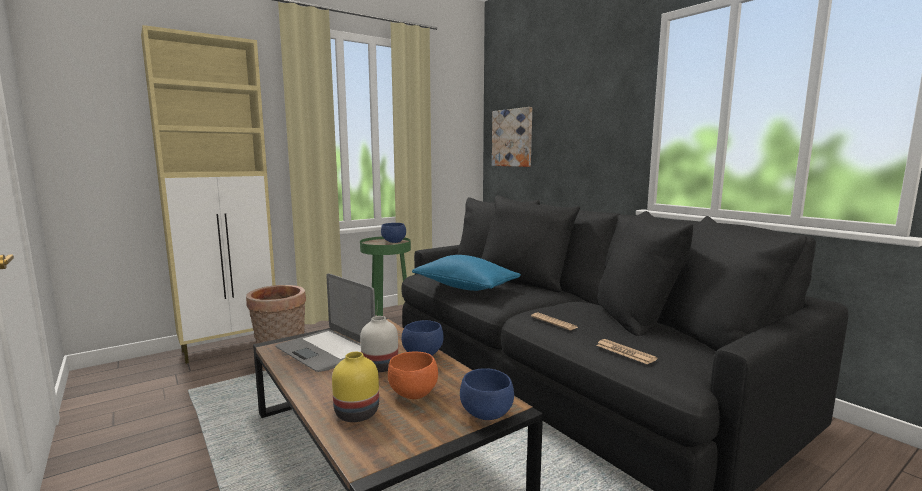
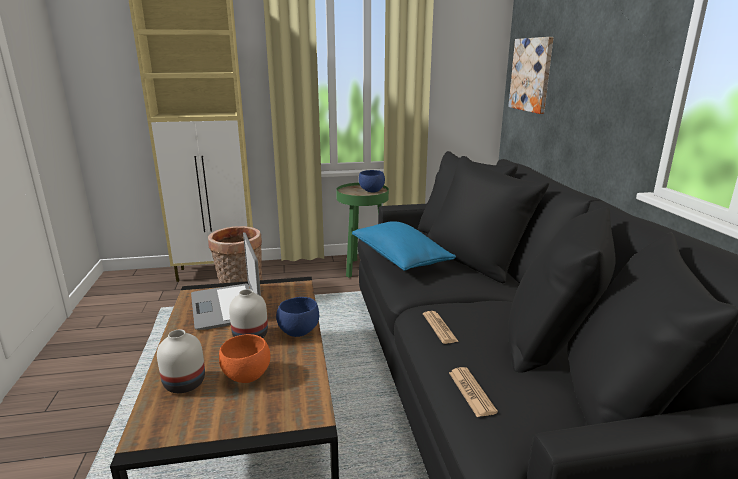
camera: 25 degrees right, 10 degrees up
yellow vase [332,352,379,422] -> white vase [157,329,205,393]
blue bowl [460,368,514,420] -> none

